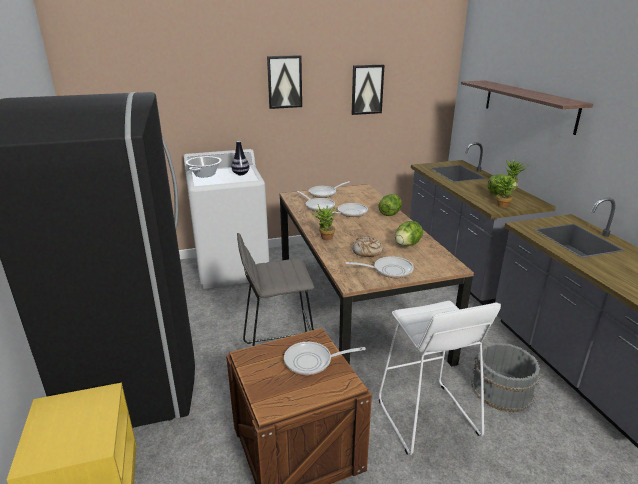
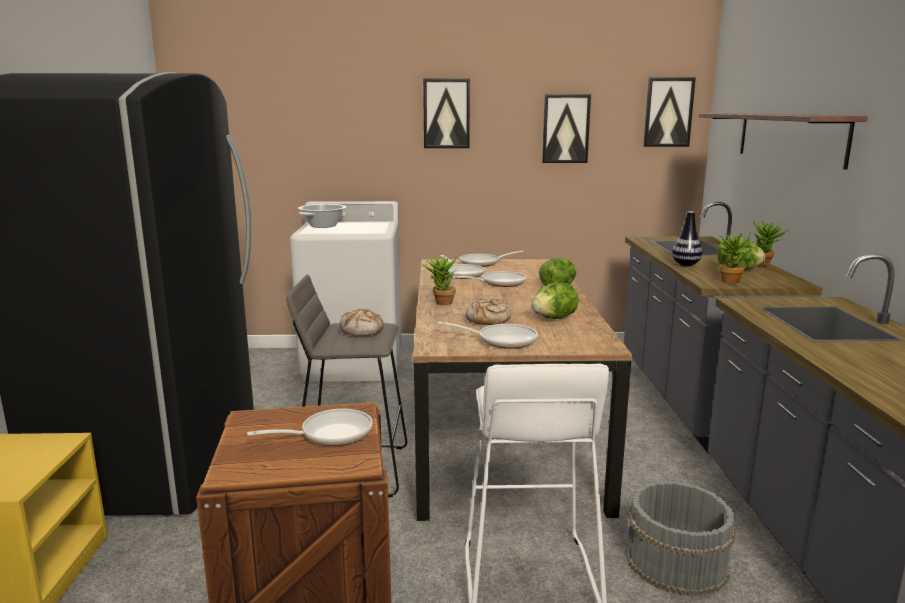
camera: 15 degrees right, 10 degrees down
vase [231,141,250,175] -> vase moved to [672,211,702,266]
frying pan [284,342,366,375] -> frying pan turned 150 degrees clockwise [247,408,373,446]
none -> bread [340,309,384,336]
none -> picture [643,77,696,147]

